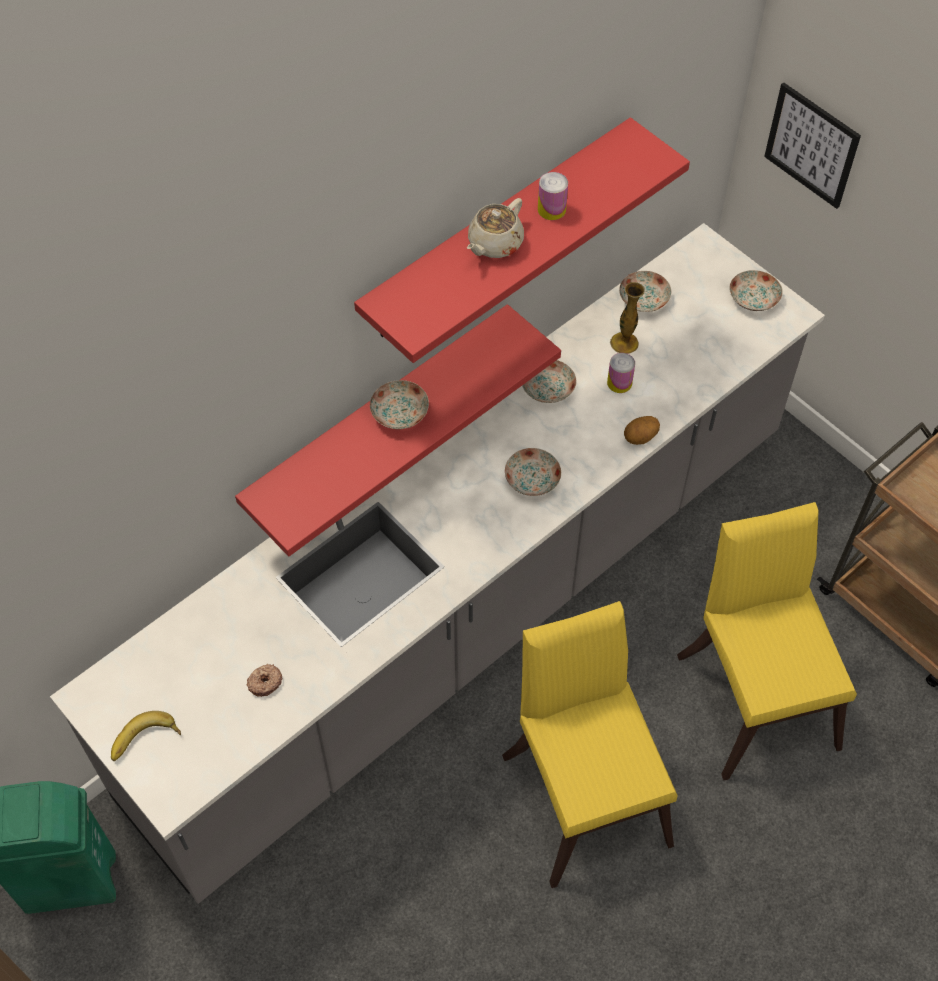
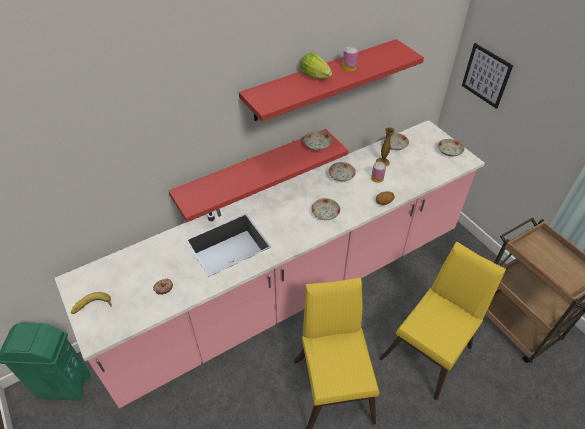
camera: 10 degrees right, 10 degrees down
grey counter [50,223,825,904] -> pink counter [55,120,485,408]
plate [370,380,429,429] -> plate moved to [303,131,332,150]
beige teapot [467,198,524,258] -> lettuce [300,52,332,79]
yellow chair [677,502,857,780] -> yellow chair turned 45 degrees clockwise [379,242,506,400]

